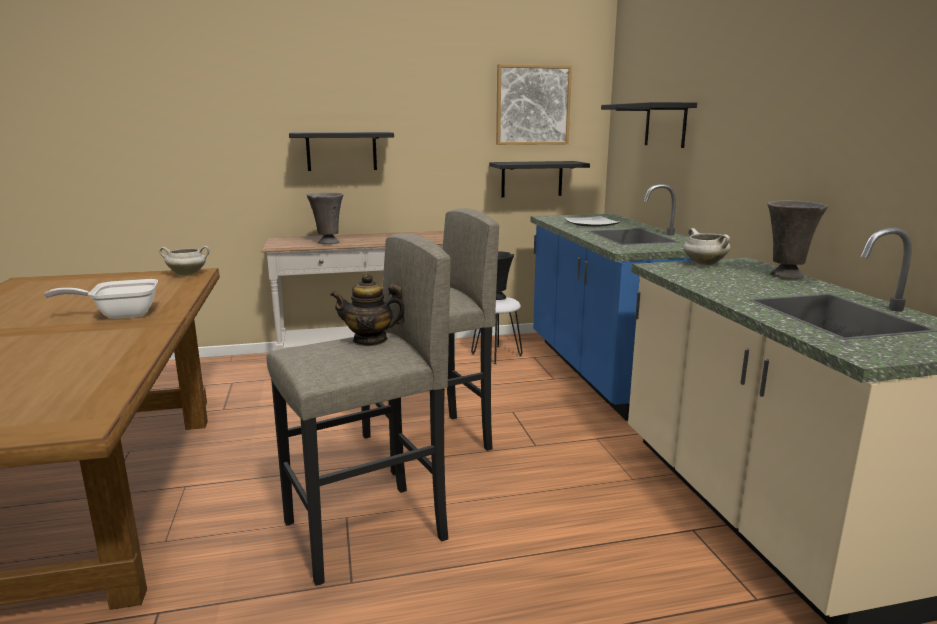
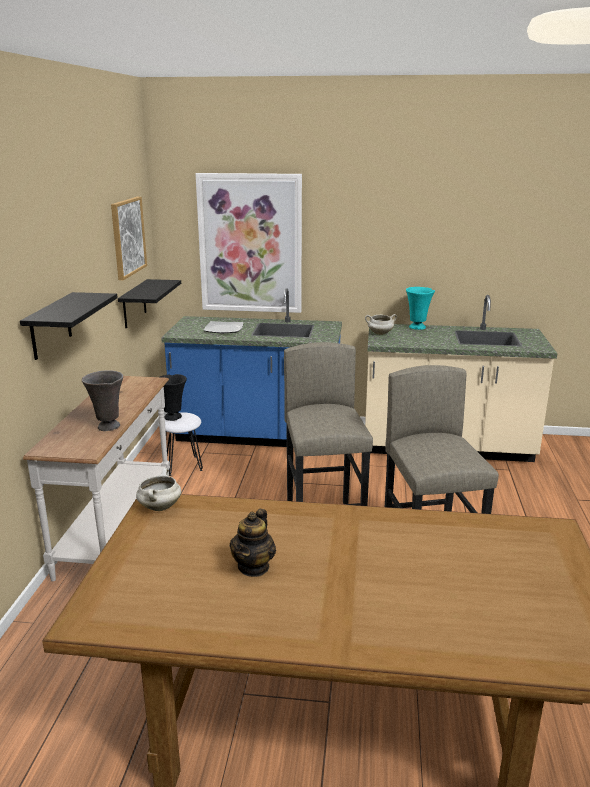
camera: 70 degrees left, 5 degrees up
frying pan [44,279,158,319] -> none
teapot [330,273,405,346] -> teapot moved to [230,509,276,577]
black shelf [601,102,697,148] -> picture [195,173,302,313]
grey vase [767,201,828,279] -> turquoise vase [406,287,435,330]

